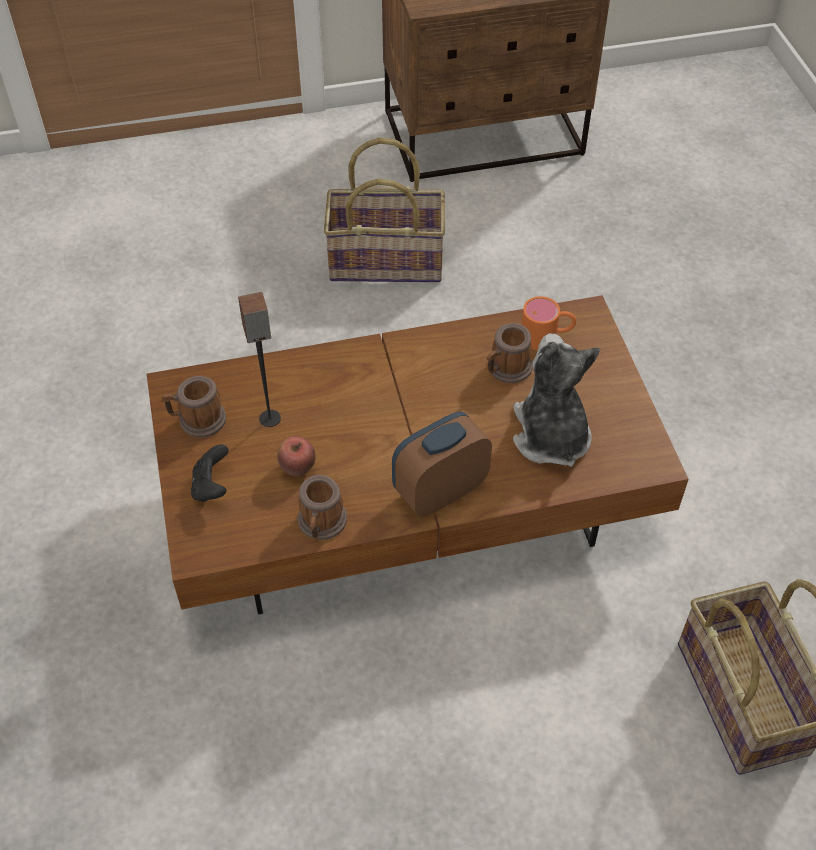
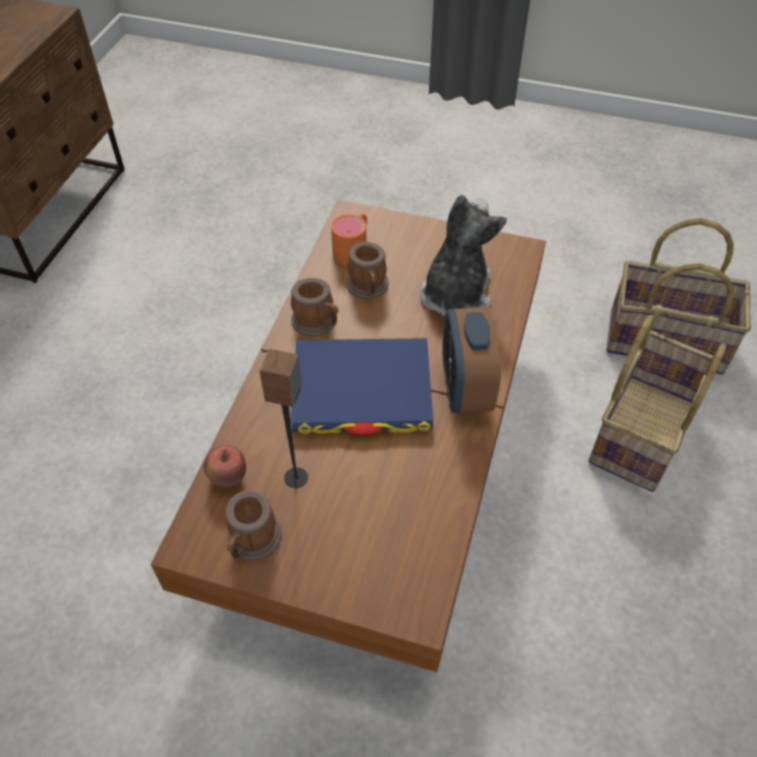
camera: 60 degrees left, 0 degrees up
black game controller [191,444,229,502] -> none
apple [277,436,315,477] -> apple moved to [204,445,246,488]
mug [298,475,347,540] -> mug moved to [291,278,338,337]
basket [324,138,445,282] -> basket moved to [589,315,727,492]
plush toy [513,333,600,467] -> plush toy turned 90 degrees clockwise [420,195,507,316]
none -> blue book [291,338,433,435]

